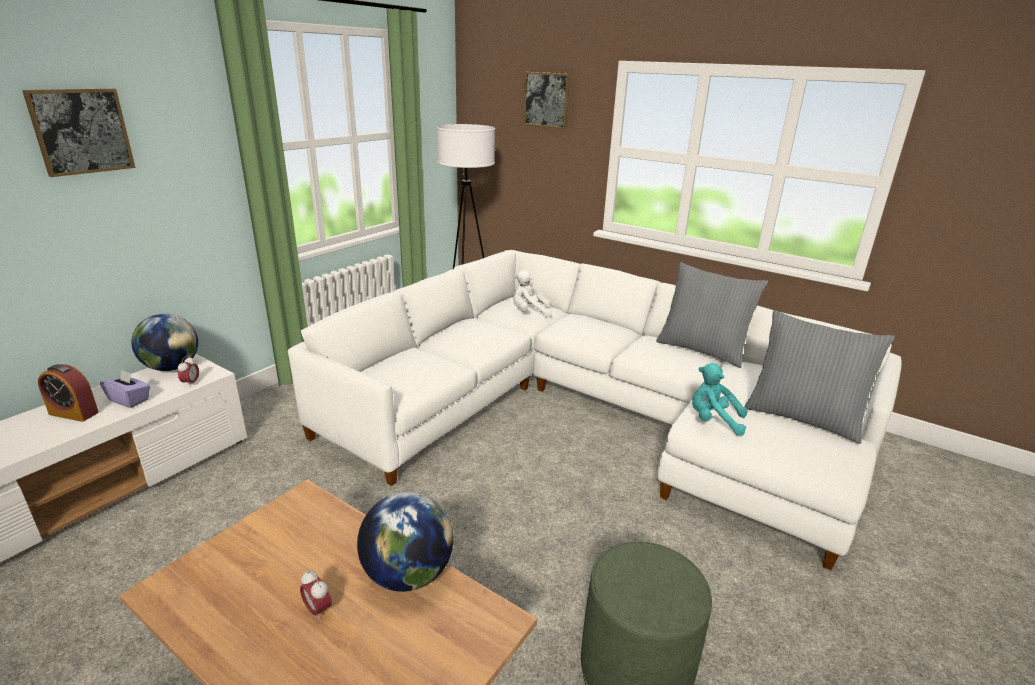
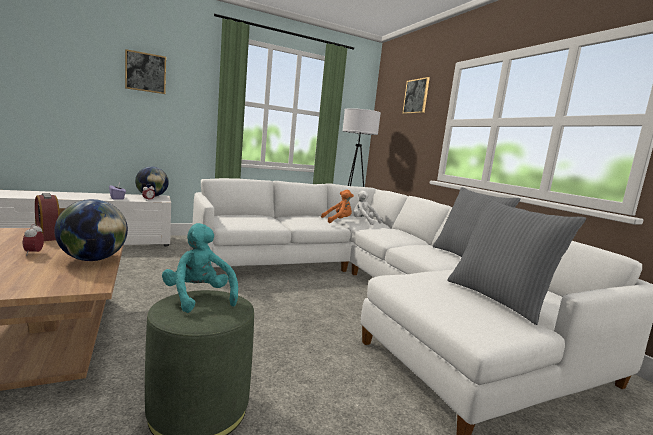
camera: 30 degrees right, 15 degrees down
alarm clock [38,364,99,422] -> alarm clock moved to [35,193,60,241]
turquoise plush toy [692,363,748,436] -> turquoise plush toy moved to [162,223,238,313]
none -> orange plush toy [321,190,354,223]

